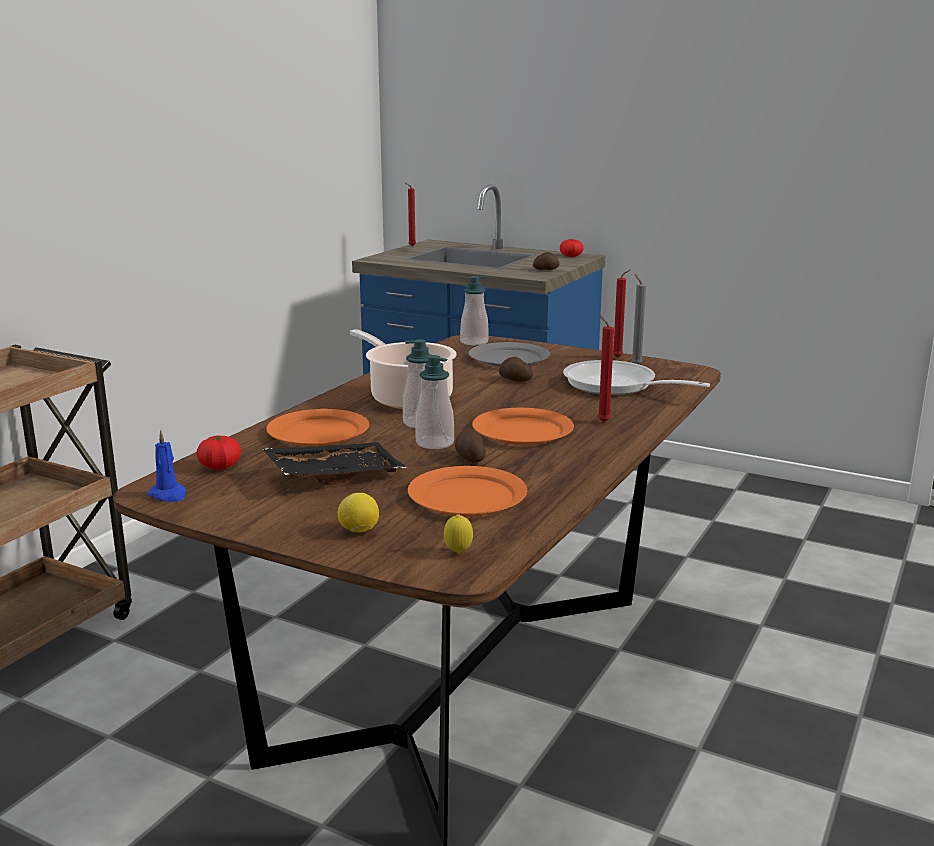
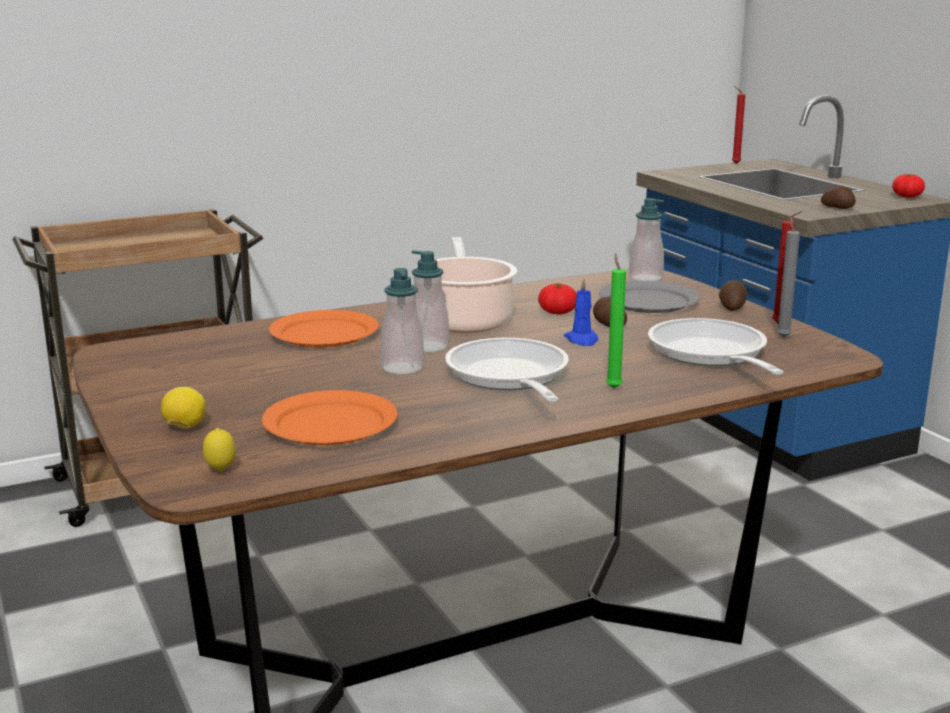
camera: 35 degrees right, 0 degrees up
blue candle [147,430,187,502] -> blue candle moved to [564,278,598,346]
tomato [196,435,241,470] -> tomato moved to [538,284,577,315]
black tray [262,442,407,485] -> none
potato [455,429,485,463] -> potato moved to [719,280,747,311]
orange plate [472,408,574,445] -> frying pan [445,338,569,402]
red candle [597,315,614,422] -> green candle [606,253,626,389]

